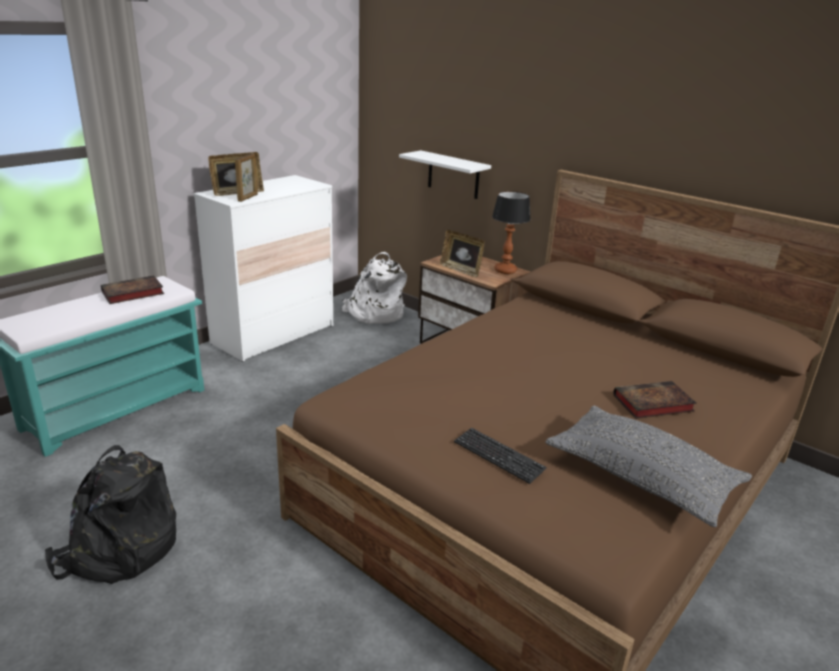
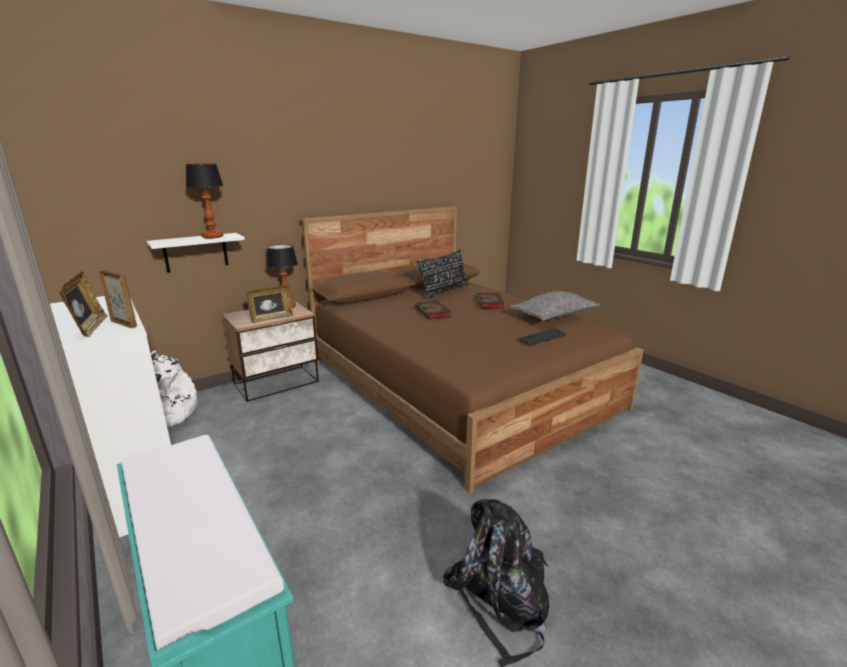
camera: 75 degrees left, 5 degrees down
book [101,275,164,304] -> book moved to [415,301,452,319]
none -> table lamp [186,164,224,239]
none -> black pillow [417,249,470,300]

